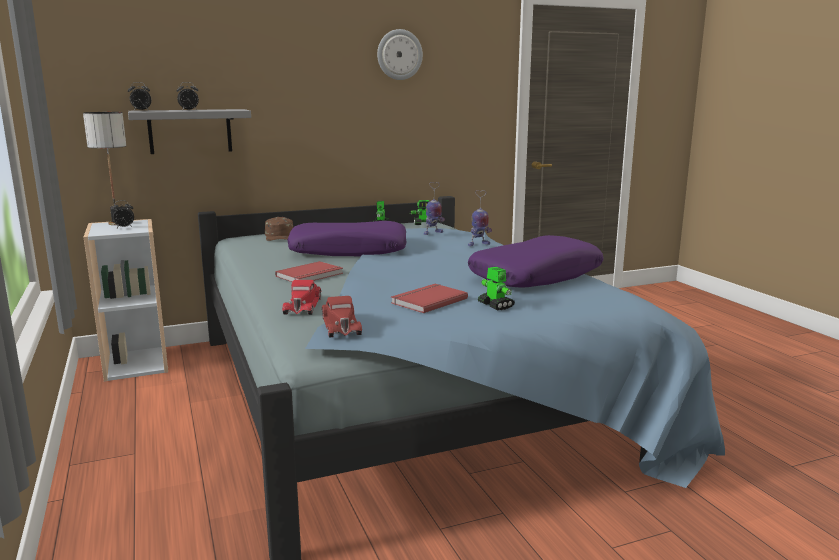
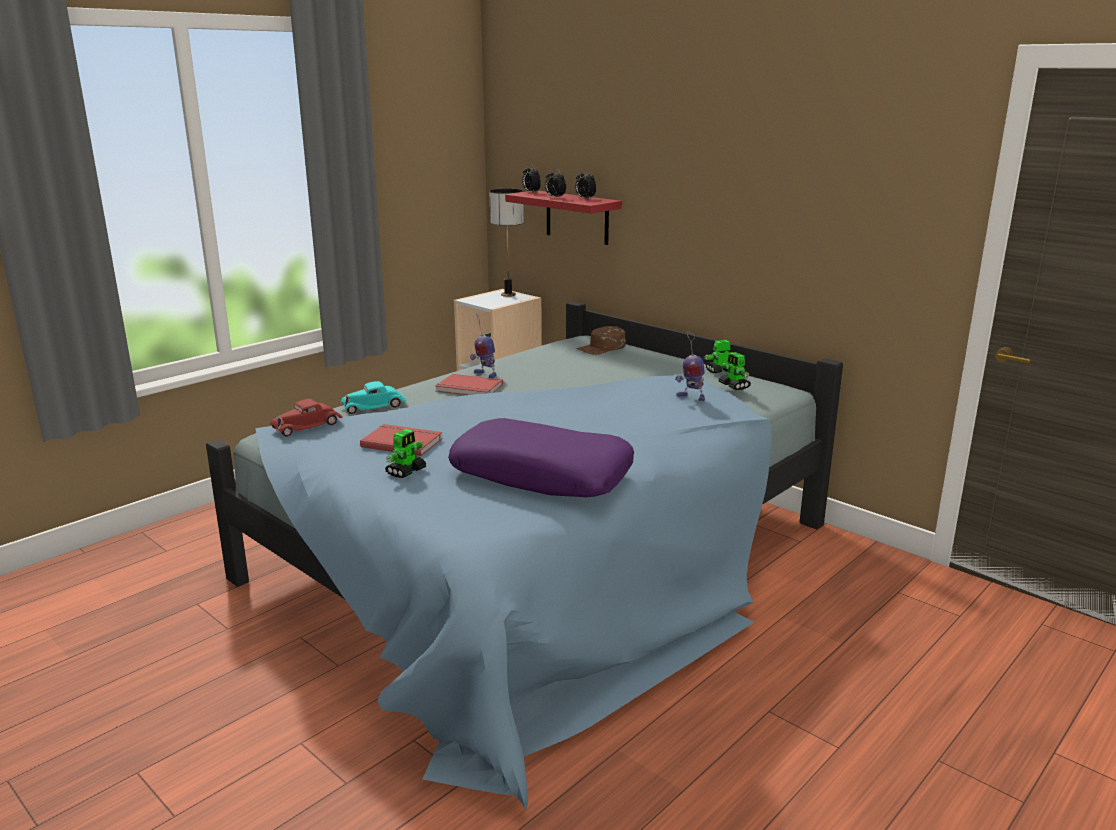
camera: 65 degrees right, 5 degrees up
alarm clock [110,200,134,228] -> alarm clock moved to [575,169,597,198]
grey shelf [128,109,251,154] -> red shelf [505,191,622,245]
red toy car [282,280,322,315] -> turquoise toy car [340,381,407,414]
purple pillow [287,221,407,256] -> none
wall clock [377,29,423,80] -> none
toy robot [468,190,492,246] -> toy robot moved to [470,314,496,378]

